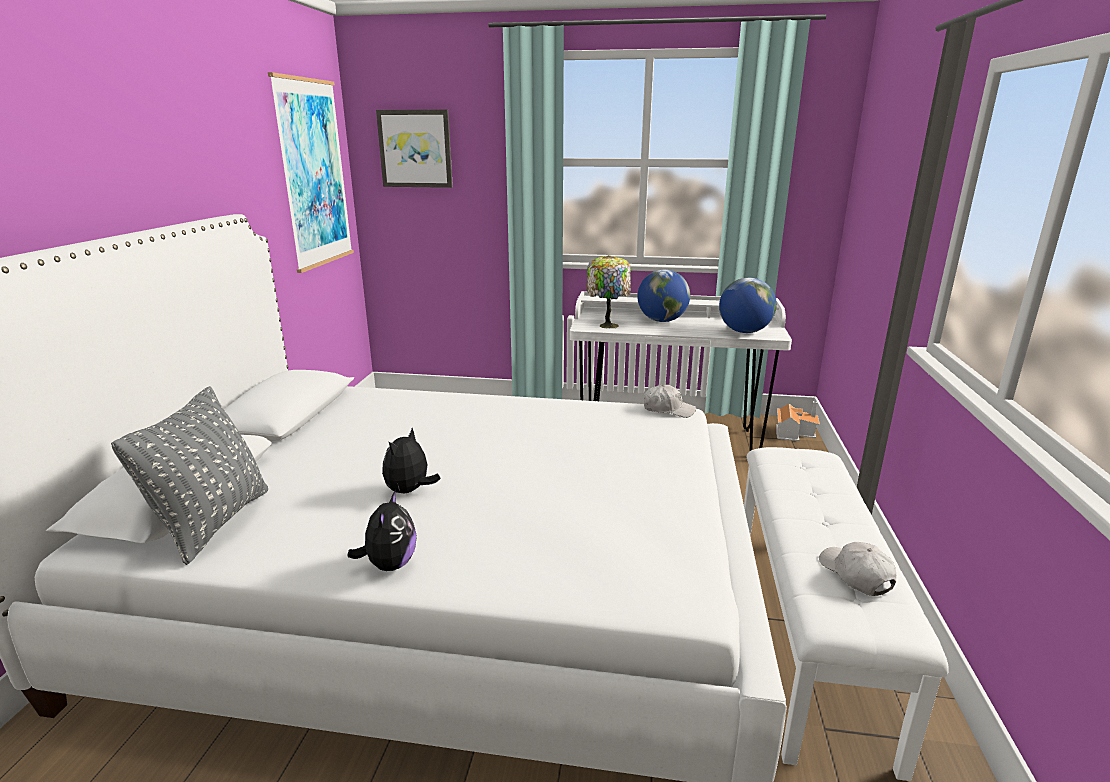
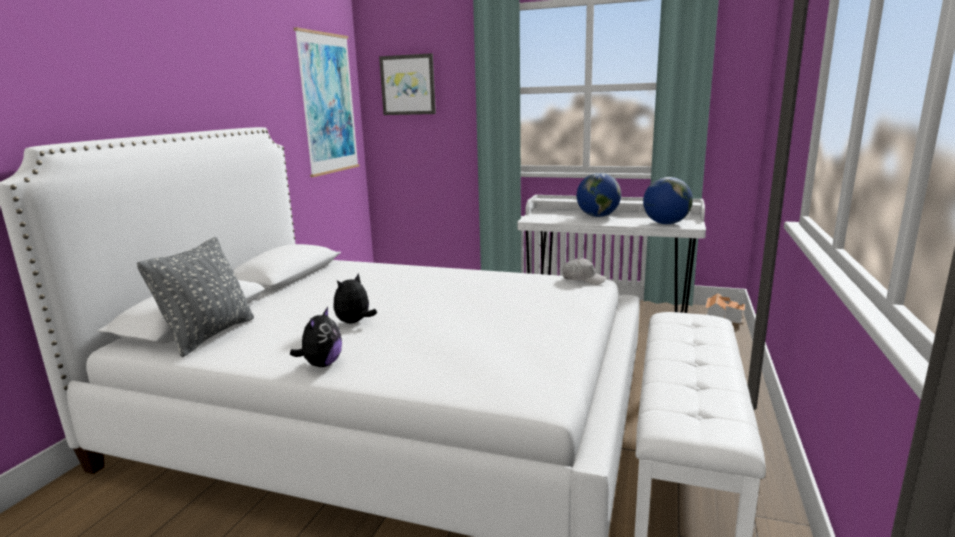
camera: 10 degrees right, 5 degrees down
table lamp [587,255,631,328] -> none
white cap [819,542,896,596] -> none

